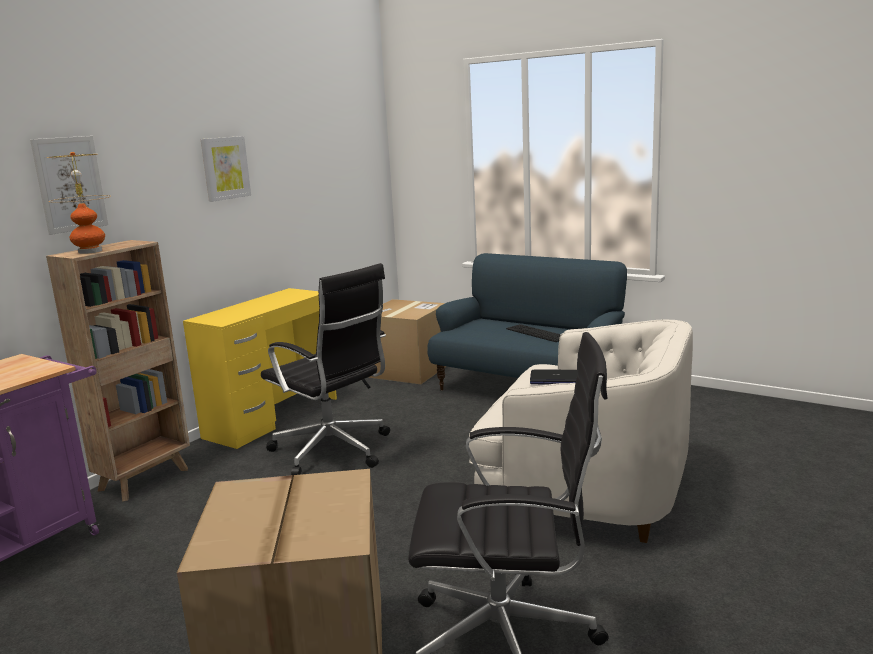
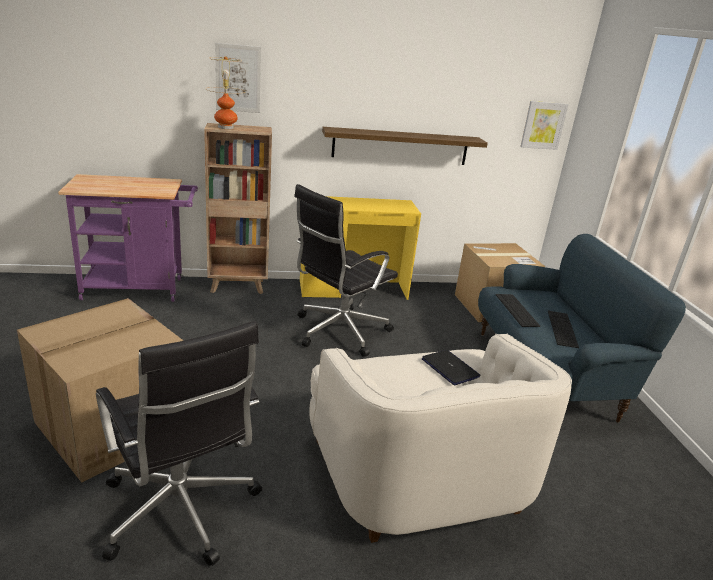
camera: 45 degrees right, 10 degrees up
picture [201,136,251,202] -> picture moved to [520,101,569,150]
black office chair [261,263,390,475] -> black office chair turned 45 degrees clockwise [294,184,398,357]
none -> shelf [322,127,488,165]
none -> keyboard [496,294,540,327]

